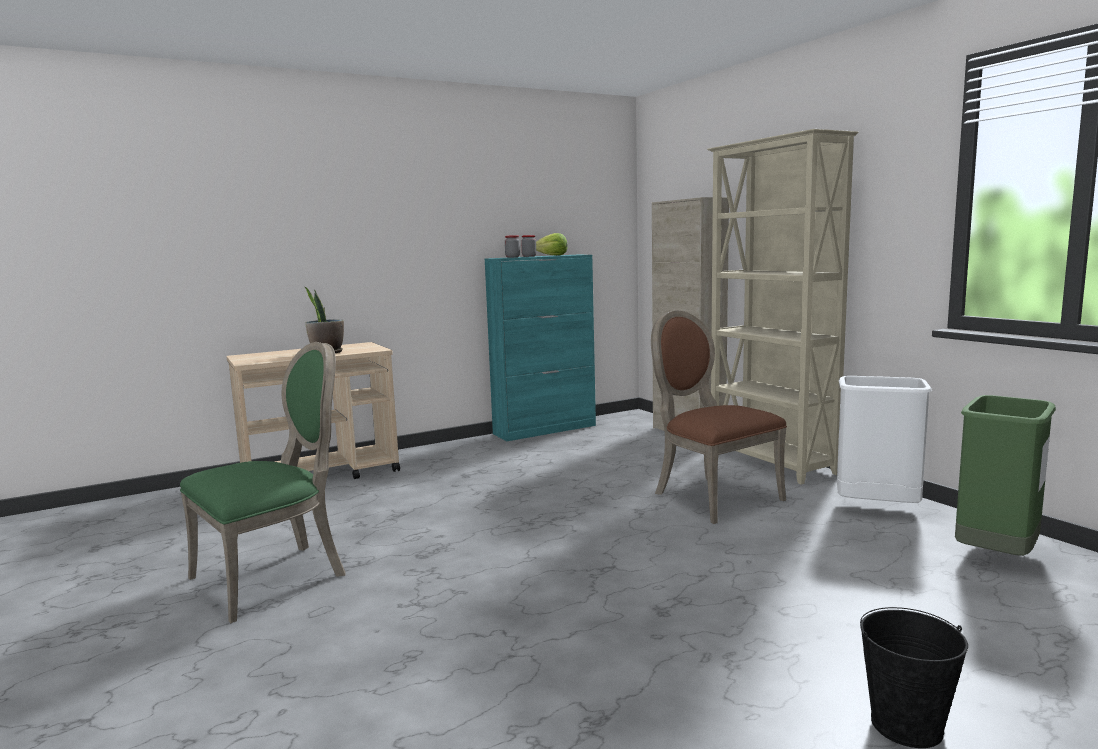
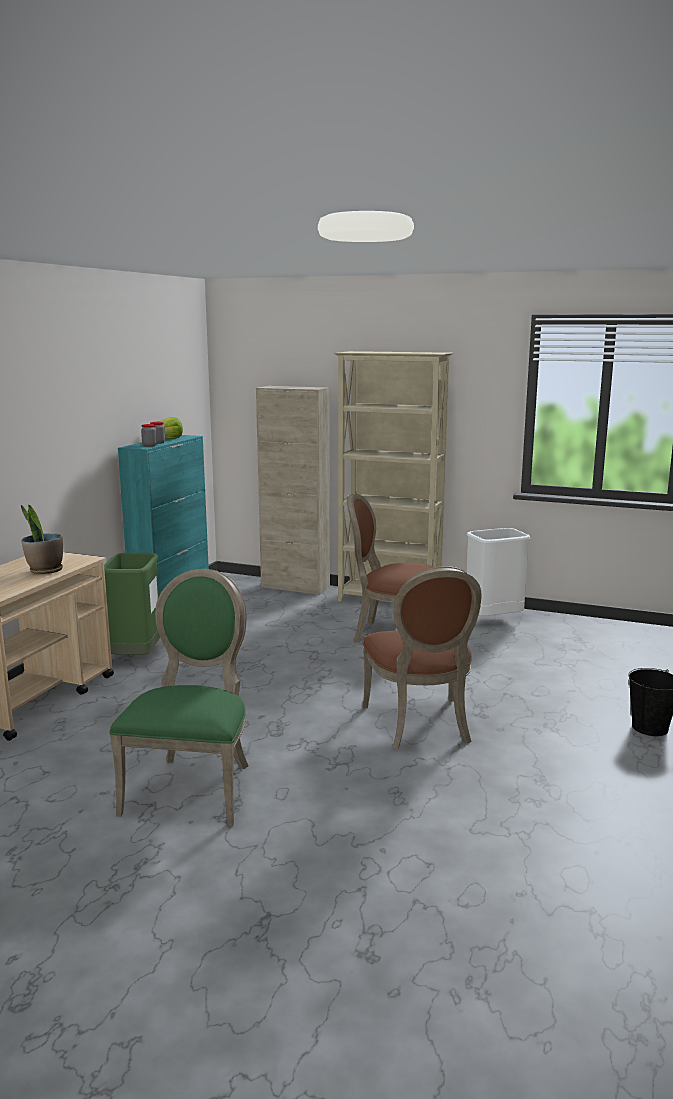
camera: 40 degrees left, 5 degrees up
green trash can [955,395,1056,556] -> green trash can moved to [104,553,160,655]
none -> brown chair [363,566,482,750]

